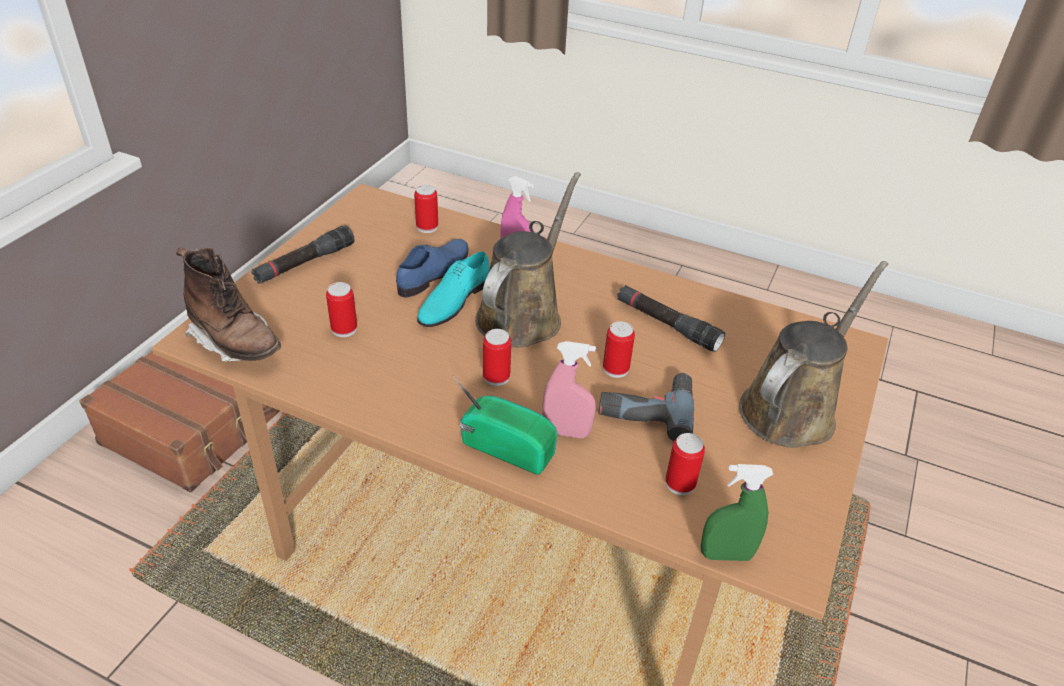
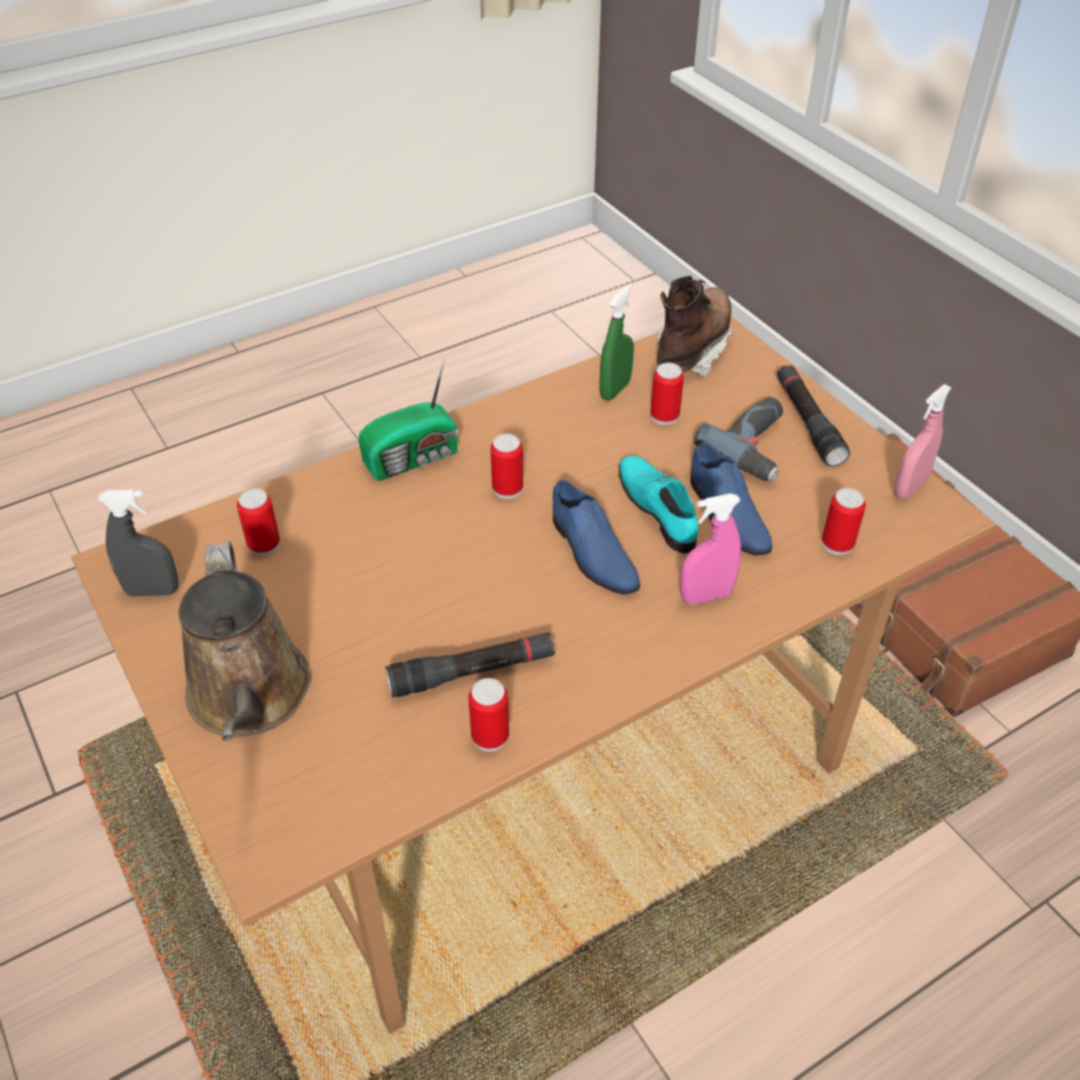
camera: 125 degrees right, 5 degrees up
brown boot [176,248,281,362] -> brown boot turned 135 degrees clockwise [656,275,734,377]
brown watering can [475,172,581,348] -> blue shoe [552,480,640,595]
pink spray bottle [542,341,596,438] -> pink spray bottle moved to [894,384,952,499]
power drill [598,373,694,441] -> power drill moved to [694,397,783,481]
can [603,321,635,378] -> can moved to [468,678,509,752]
green spray bottle [701,464,773,561] -> green spray bottle moved to [599,283,634,401]
none -> grey spray bottle [98,490,179,596]

